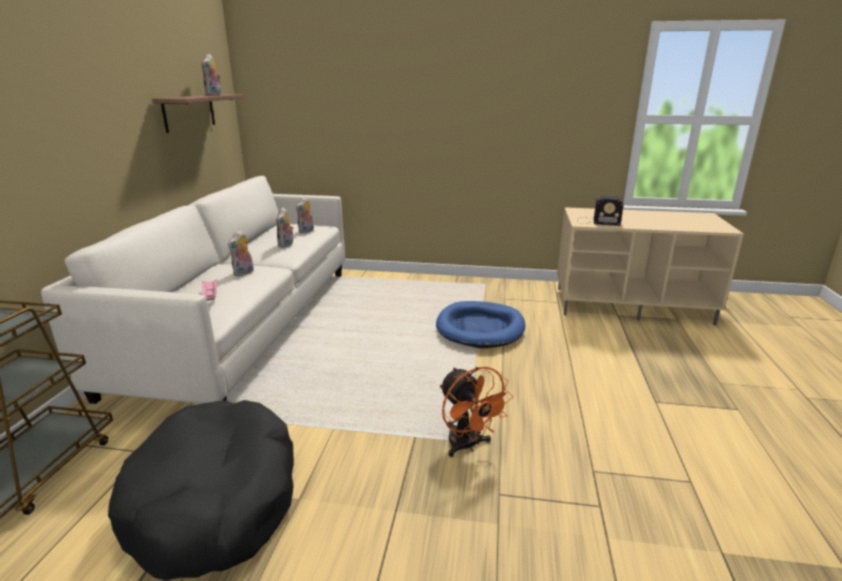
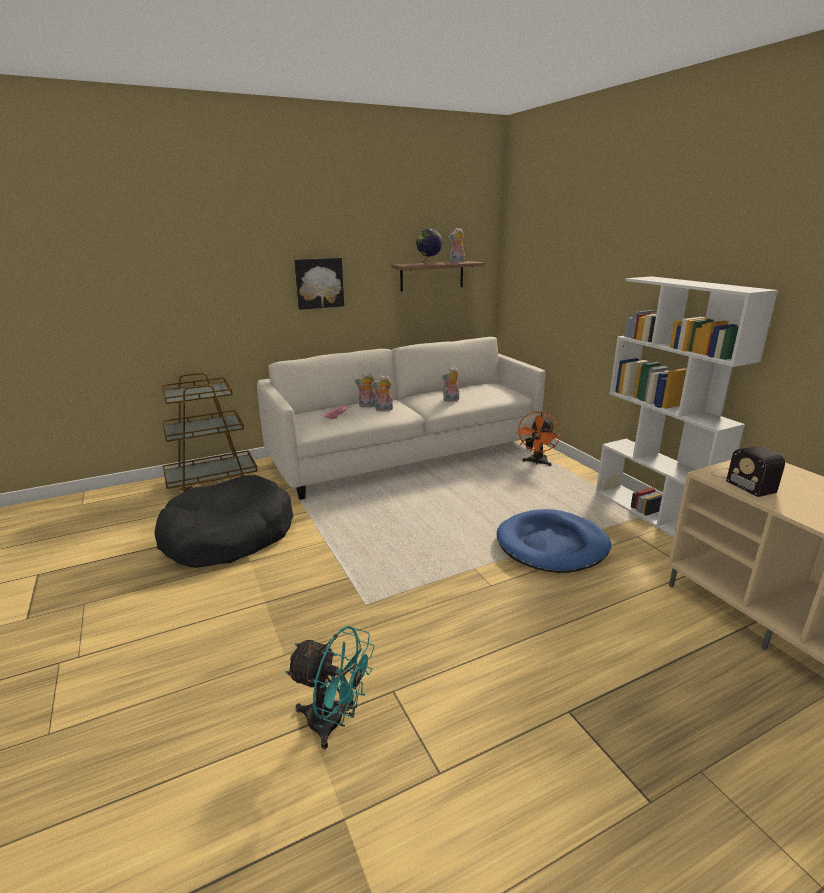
camera: 55 degrees right, 0 degrees up
plush toy [296,196,314,234] -> plush toy moved to [354,372,375,407]
orange fan [440,367,513,457] -> orange fan moved to [516,412,560,466]
none -> turquoise fan [285,626,375,749]
none -> picture [294,258,344,310]
none -> globe [416,229,443,265]
none -> white bookcase [596,276,778,537]

